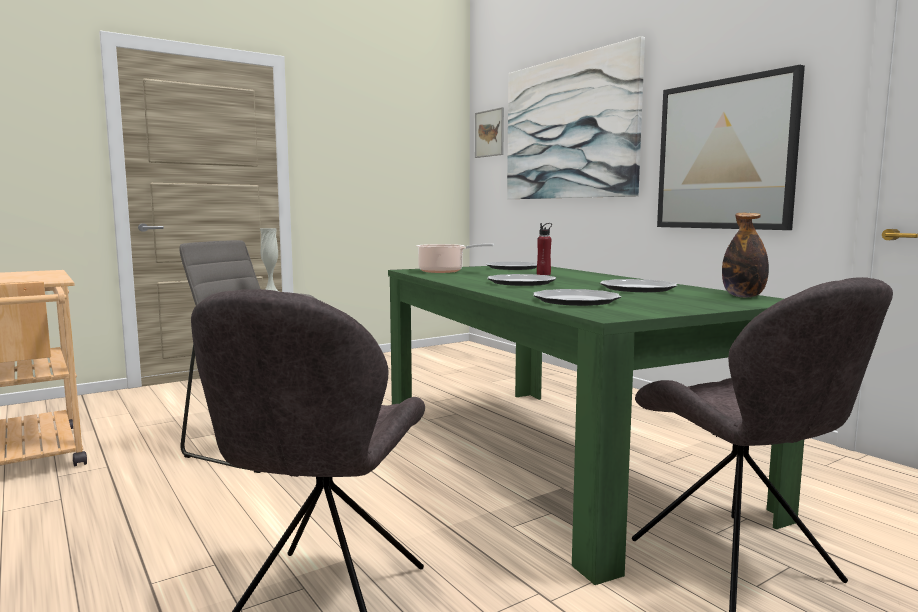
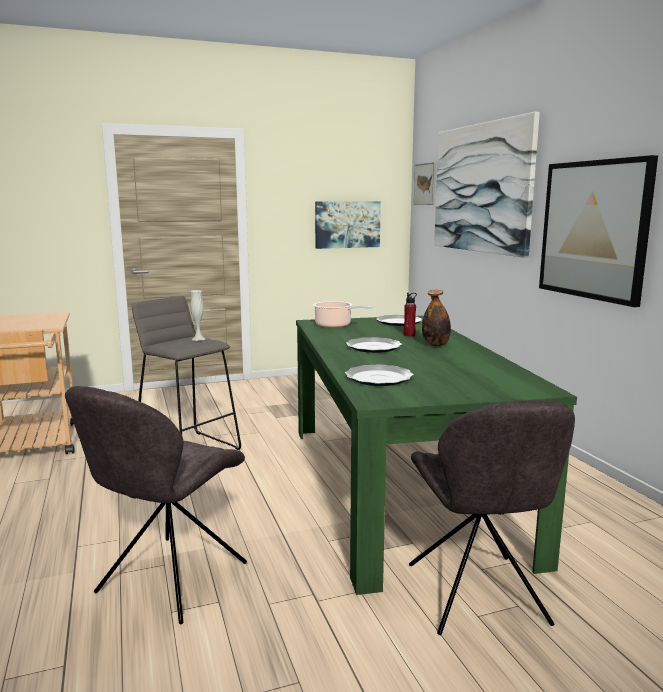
camera: 15 degrees right, 5 degrees up
plate [600,279,677,292] -> none
bottle [722,213,769,297] -> bottle moved to [422,290,451,346]
none -> picture [315,202,381,249]

